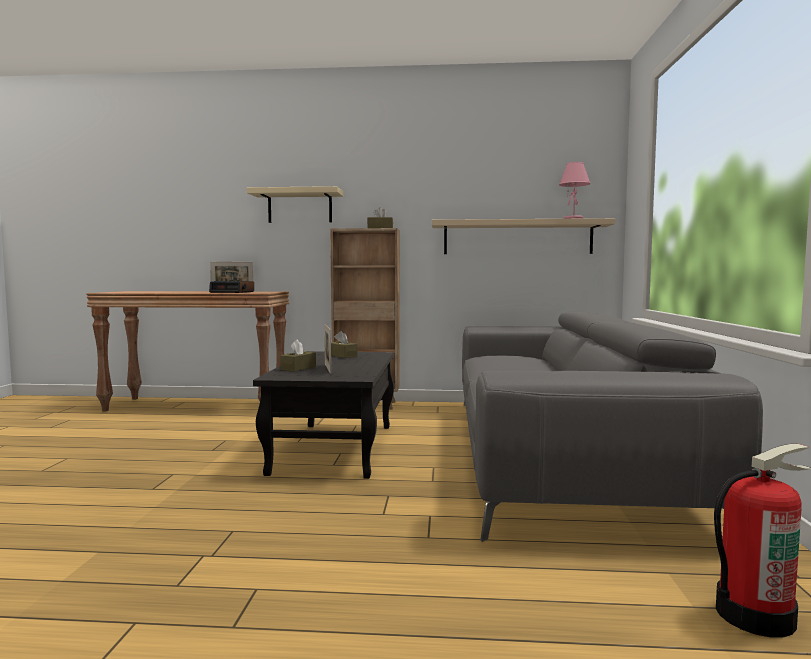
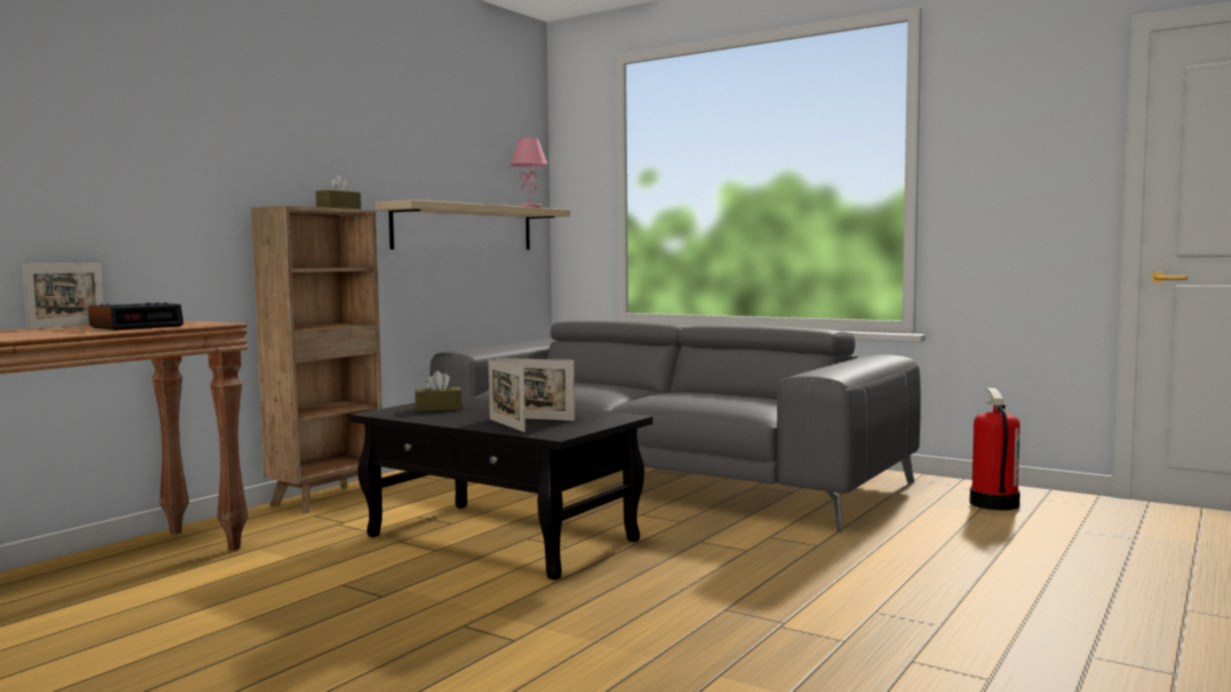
camera: 60 degrees left, 0 degrees up
beige shelf [247,186,343,223] -> none
brown tissue box [280,340,316,372] -> picture frame [488,359,526,432]

